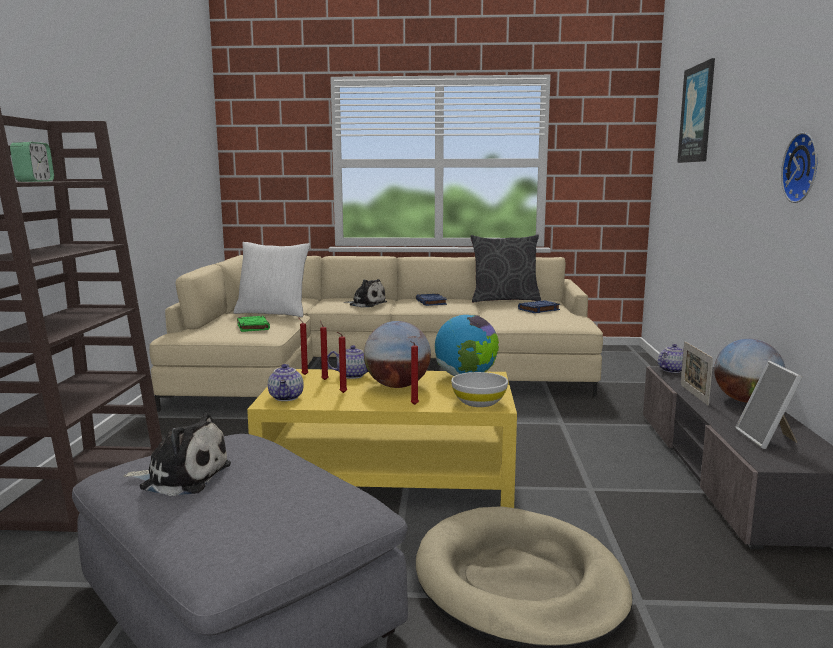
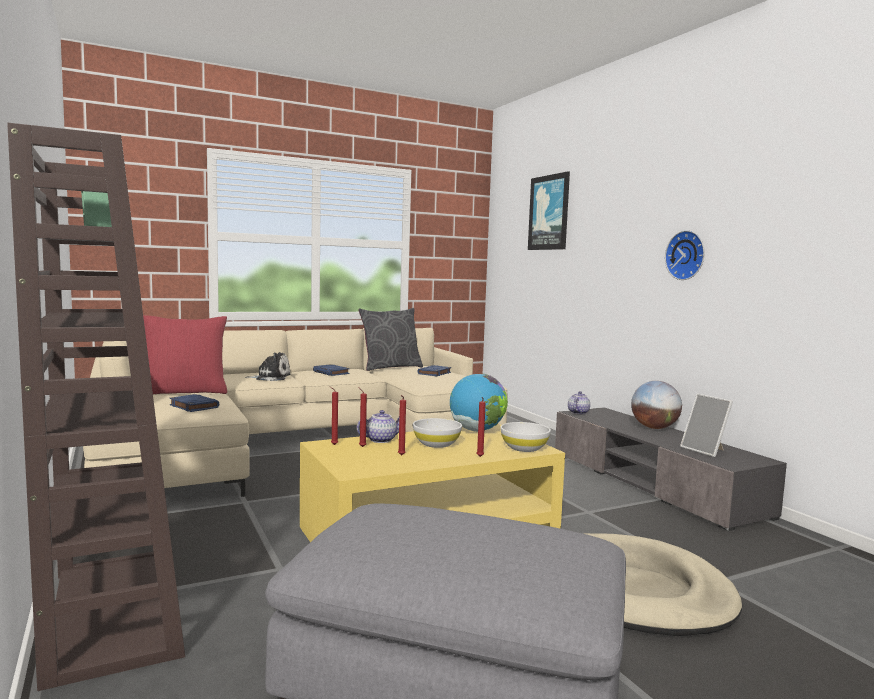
camera: 30 degrees left, 5 degrees down
plush toy [123,413,231,496] -> none
white pillow [233,242,310,317] -> red pillow [143,315,227,394]
green book [237,316,270,332] -> blue book [170,394,219,412]
teapot [268,364,304,401] -> none
globe [364,321,431,388] -> white bowl [413,418,462,448]
picture frame [681,341,713,406] -> none

